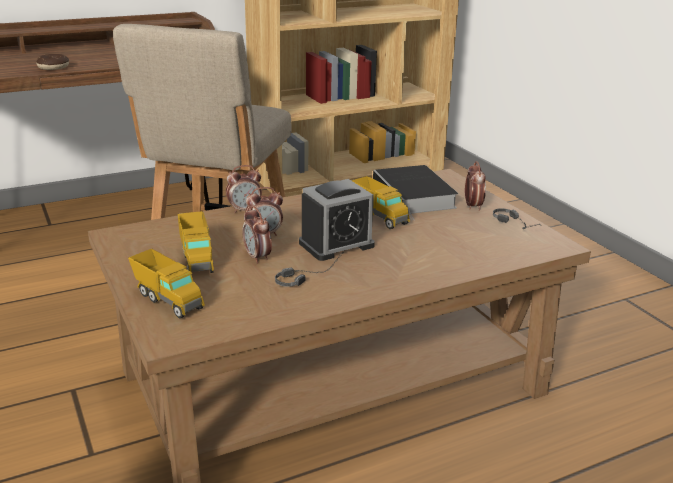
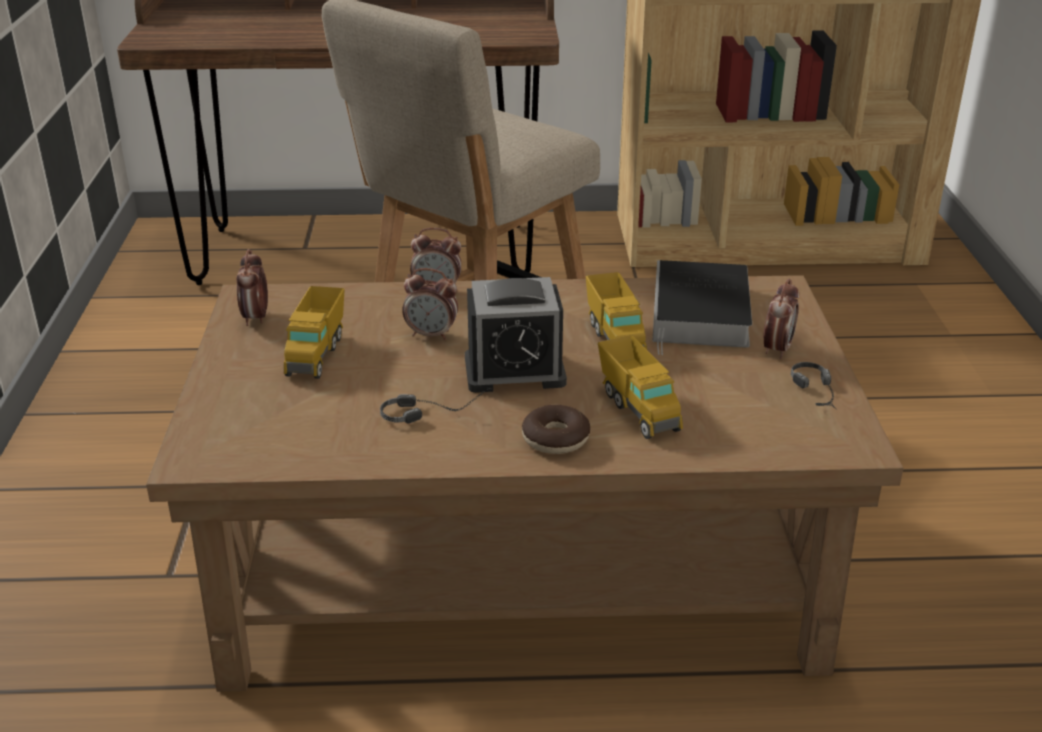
camera: 25 degrees right, 5 degrees up
donut [36,54,69,70] -> donut moved to [522,404,590,454]
toy truck [128,249,205,318] -> toy truck moved to [598,335,683,439]
alarm clock [242,206,272,264] -> alarm clock moved to [236,249,268,326]

